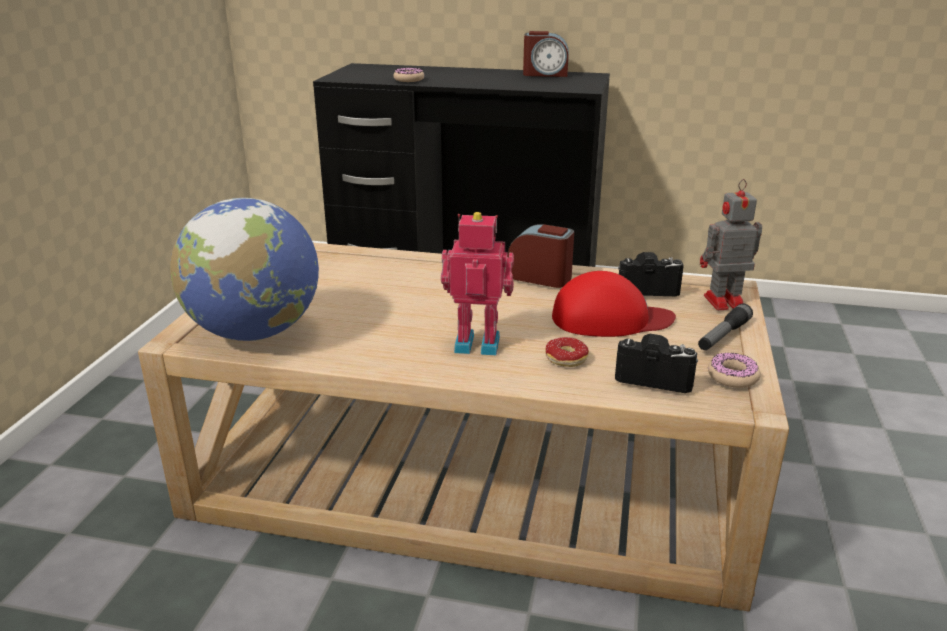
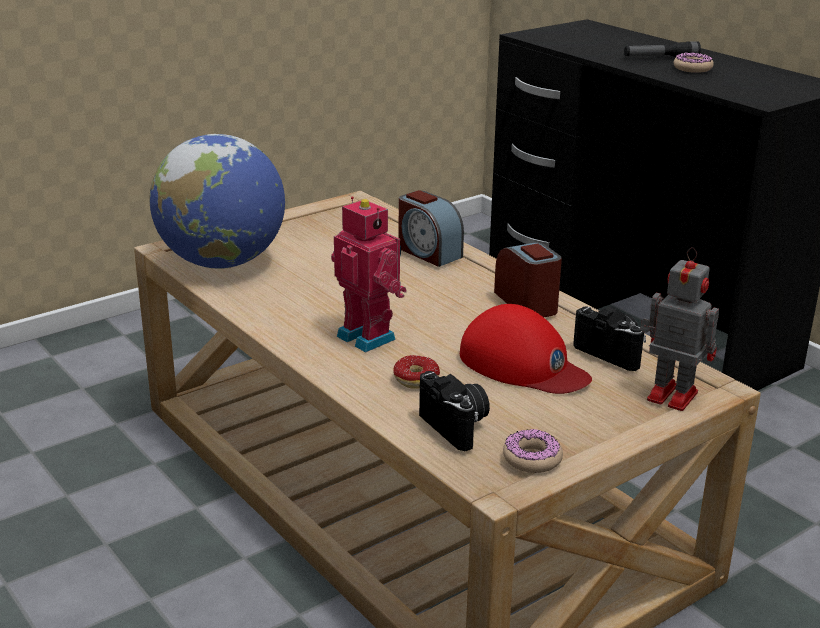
camera: 40 degrees right, 0 degrees up
donut [393,68,424,82] -> donut moved to [674,52,714,73]
alarm clock [523,31,569,77] -> alarm clock moved to [398,190,464,267]
flashlight [698,303,753,350] -> flashlight moved to [624,41,701,57]

